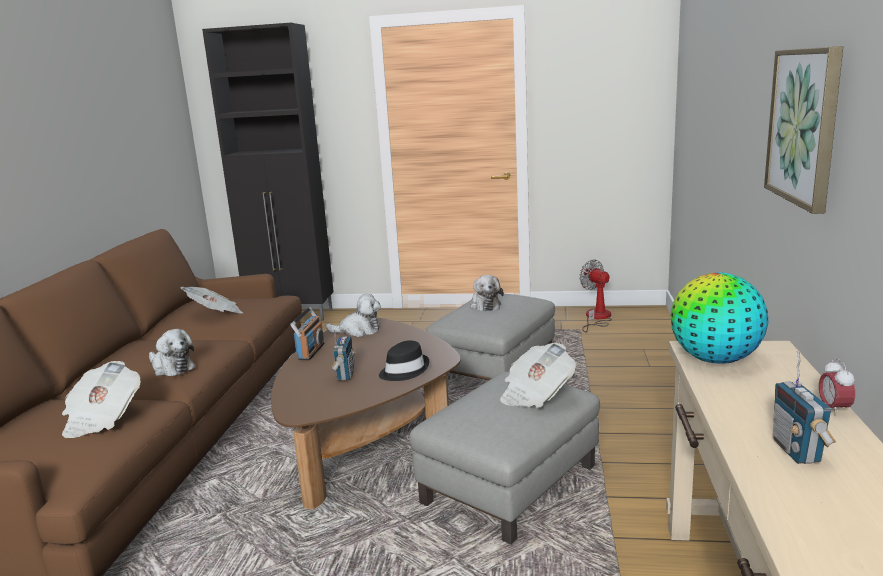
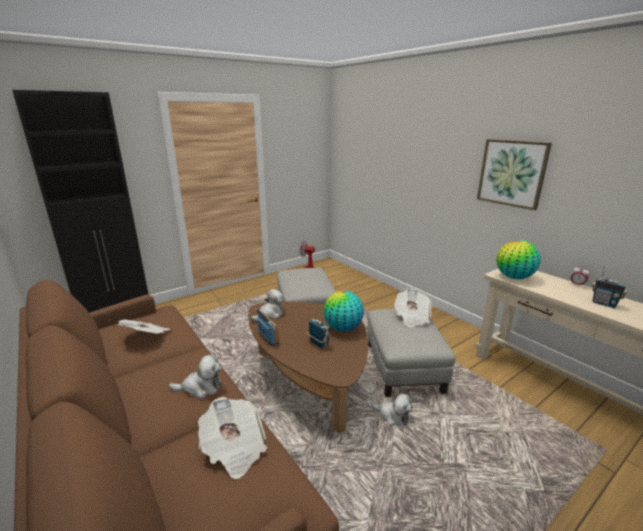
camera: 45 degrees left, 5 degrees up
black hat [379,340,429,381] -> globe [323,291,364,331]
plush toy [470,275,504,311] -> plush toy moved to [371,394,413,426]

